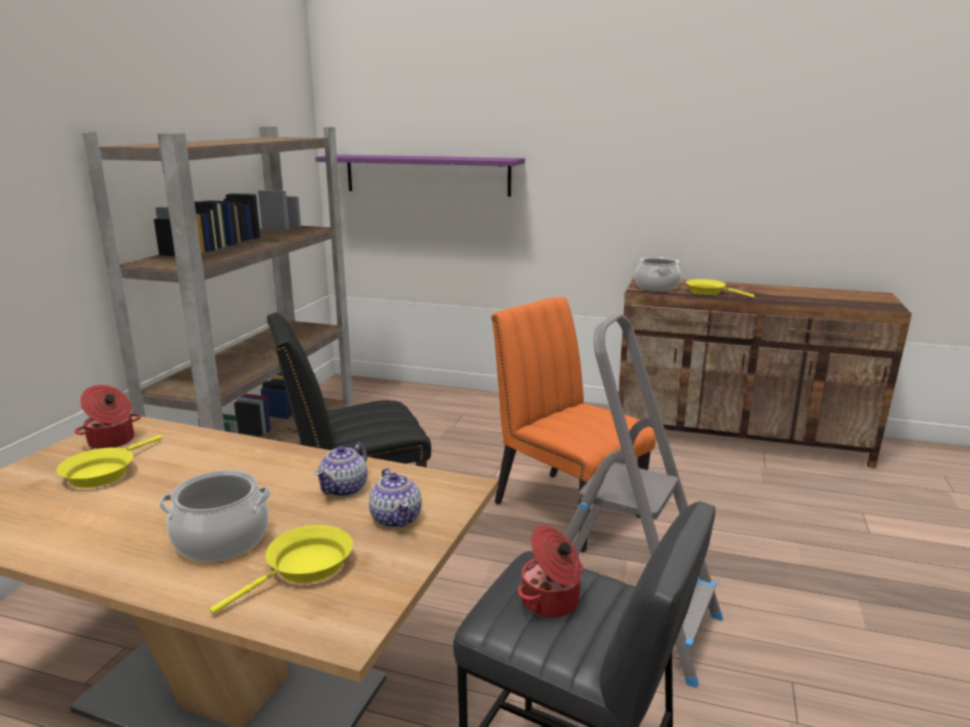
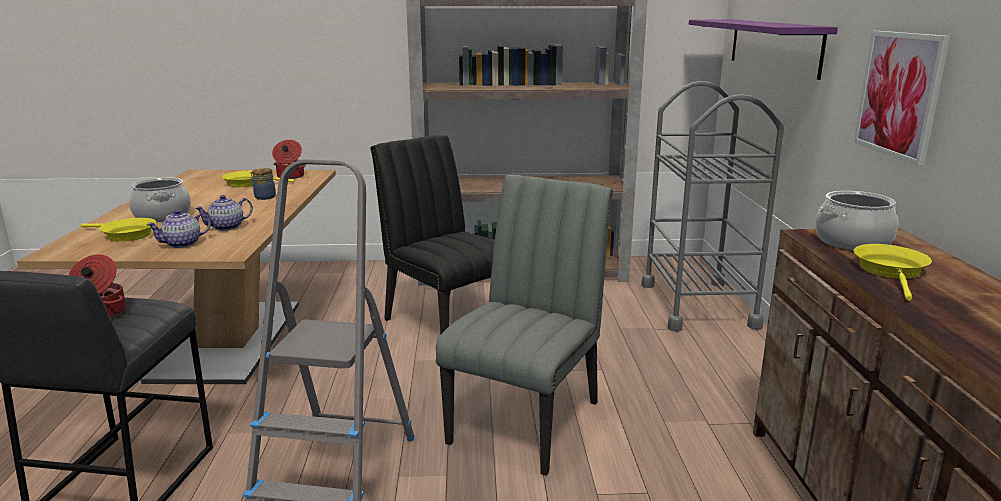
camera: 70 degrees right, 0 degrees up
teapot [315,443,368,497] -> teapot turned 45 degrees counterclockwise [194,195,253,231]
orange chair [491,297,656,552] -> grey chair [436,175,613,476]
none -> jar [250,168,276,200]
none -> grey cart [641,81,784,331]
none -> picture [854,31,951,166]

